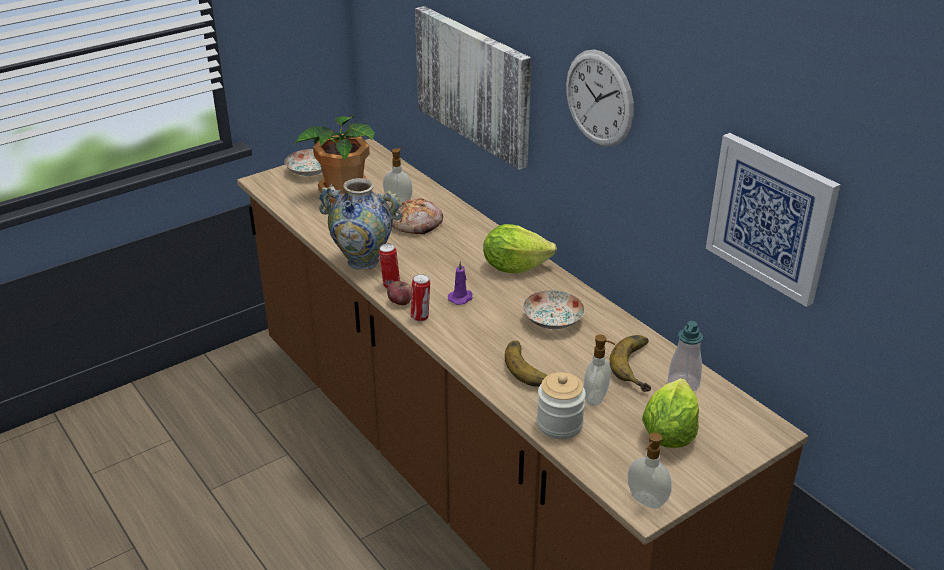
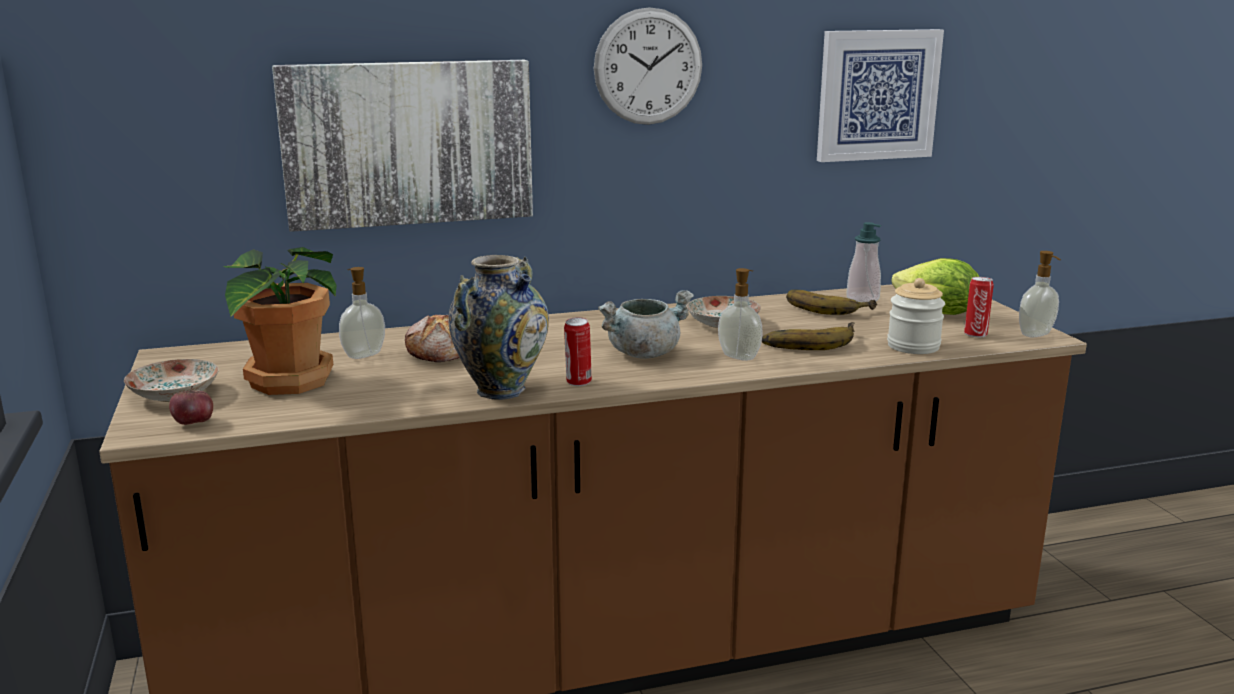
camera: 70 degrees left, 15 degrees down
apple [387,281,412,305] -> apple moved to [169,386,213,425]
can [411,274,430,321] -> can moved to [964,277,994,337]
purple candle [448,261,473,305] -> grey cooking pot [598,290,694,359]
lettuce [483,224,557,273] -> none
soap dispenser [584,335,615,406] -> soap dispenser moved to [718,268,763,361]

